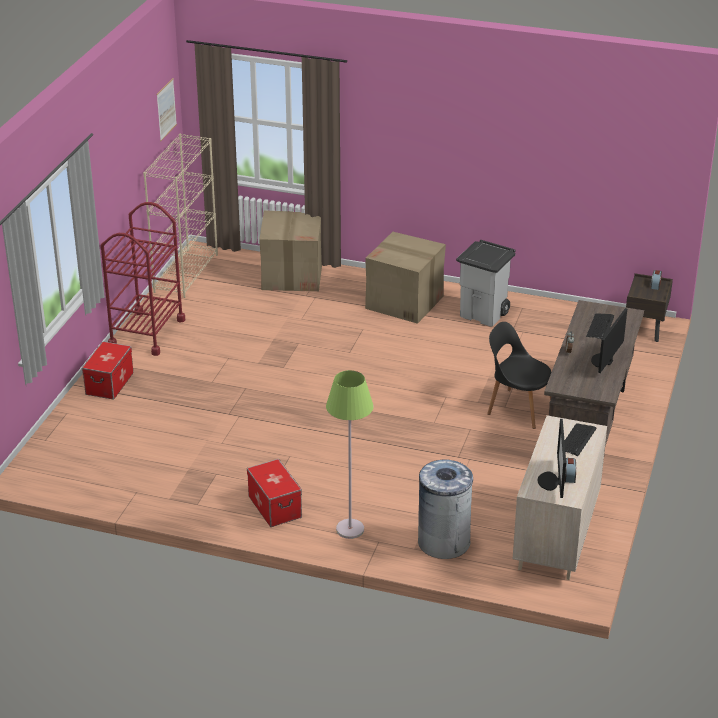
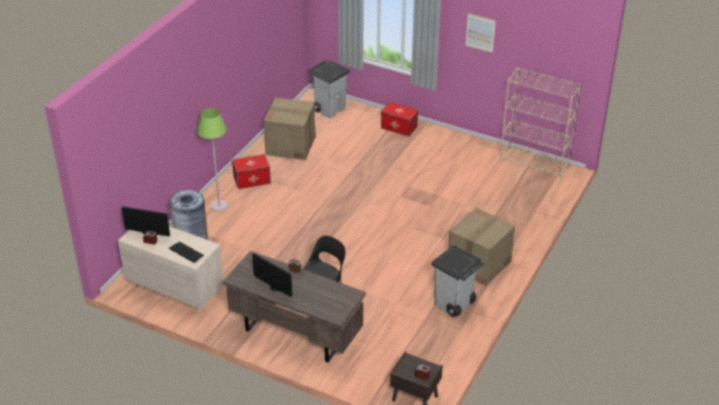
camera: 100 degrees right, 5 degrees up
red cart [101,202,185,356] -> none
picture [157,78,177,141] -> picture moved to [465,13,496,53]
cardboard box [259,210,322,291] -> cardboard box moved to [263,98,316,160]
keyboard [586,313,614,339] -> none
none -> grey trash can [308,60,350,118]

